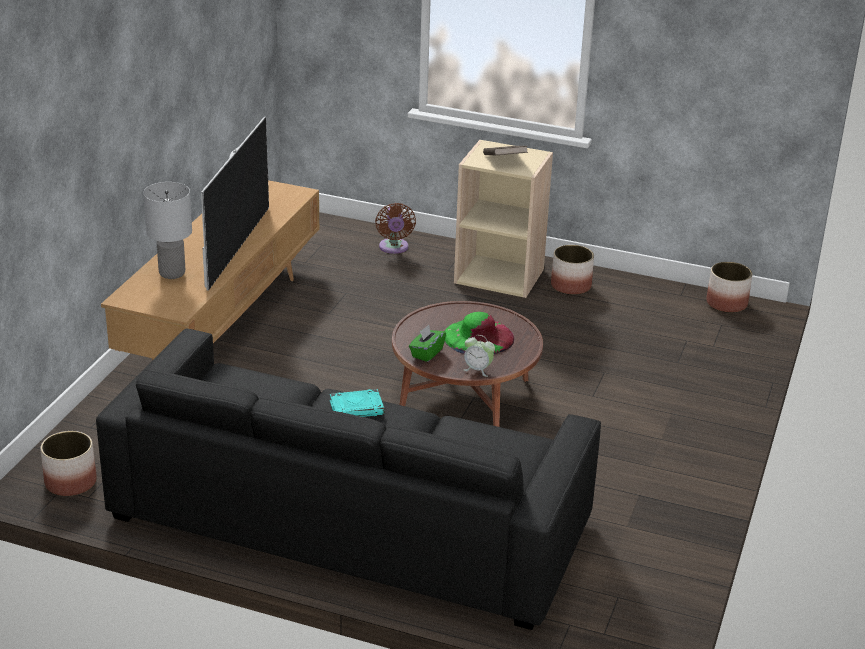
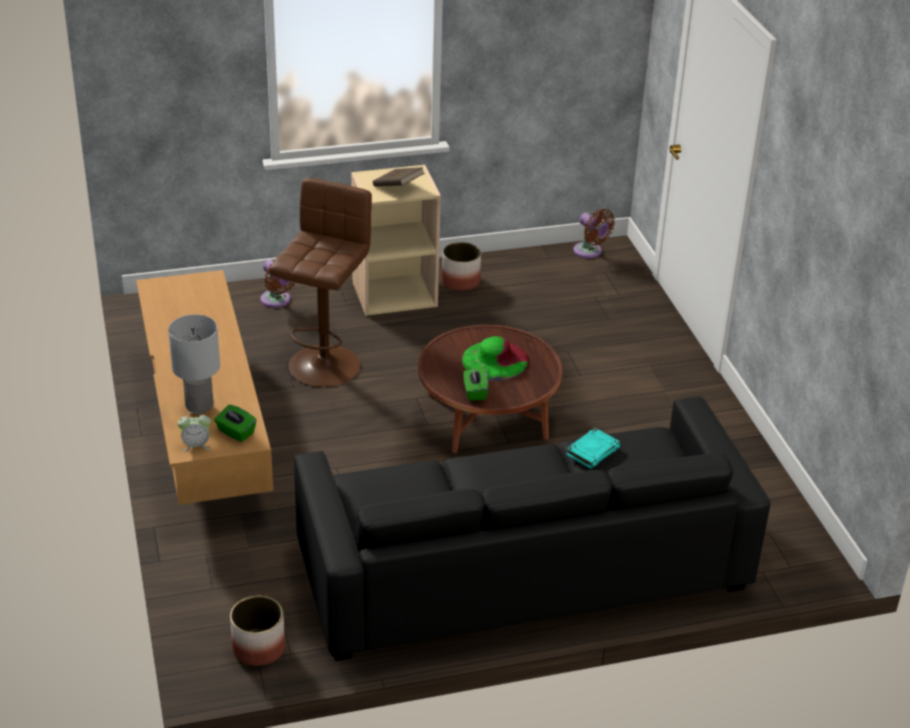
camera: 35 degrees left, 5 degrees up
television [201,117,269,291] -> none
turquoise book [330,389,384,417] -> turquoise book moved to [566,428,621,469]
alarm clock [464,335,495,377] -> alarm clock moved to [178,412,211,452]
planter [706,262,752,313] -> brown fan [573,209,615,258]
none -> green tissue box [214,405,257,442]
none -> brown stool [269,178,372,387]

